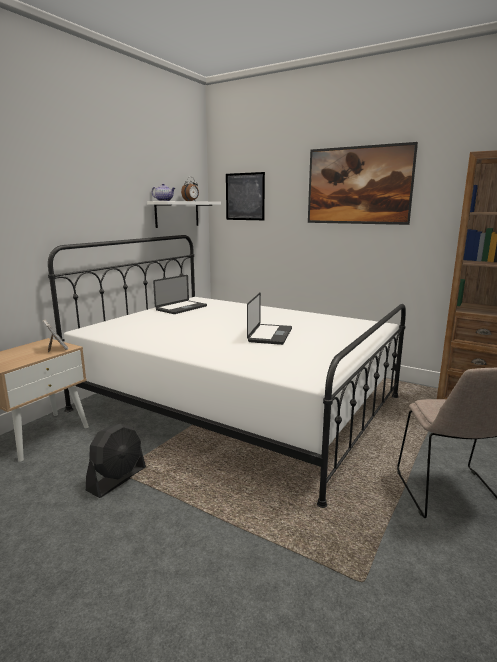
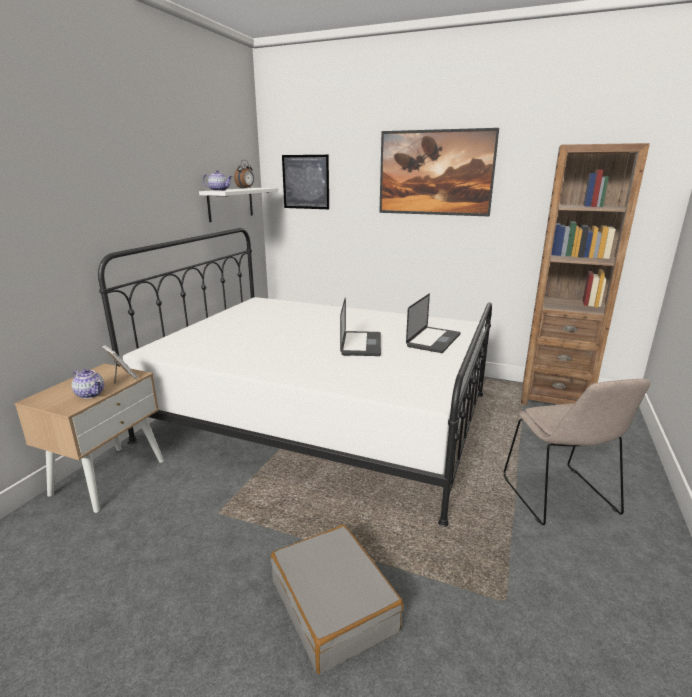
camera: 10 degrees left, 5 degrees up
black fan [86,424,146,498] -> none
laptop [153,275,207,314] -> laptop moved to [406,294,461,353]
none -> teapot [72,369,104,399]
none -> grey suitcase [271,525,403,674]

